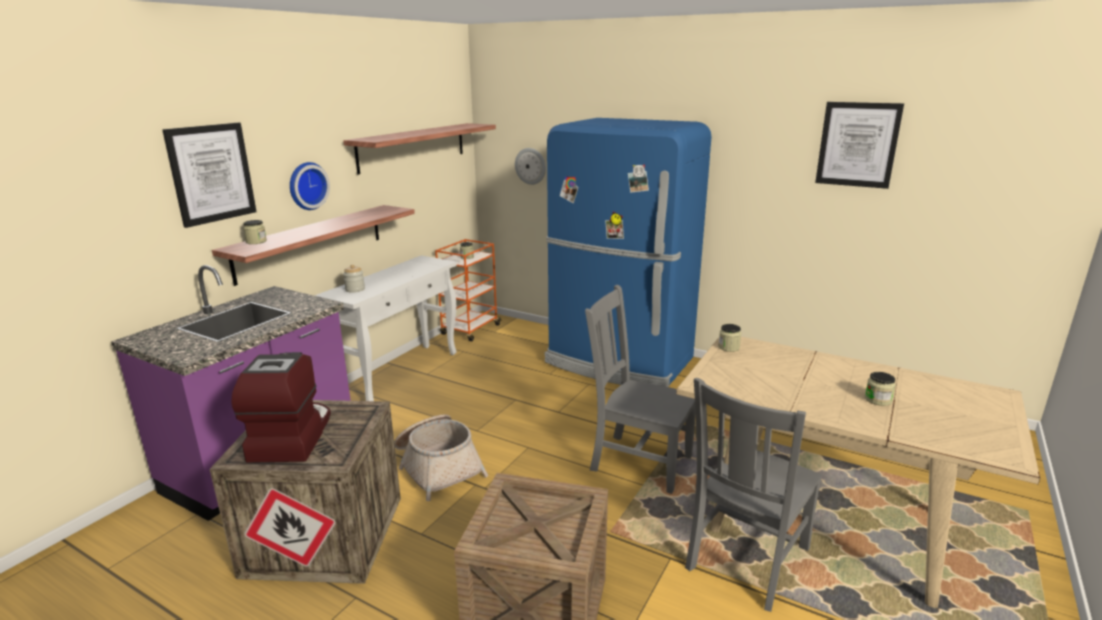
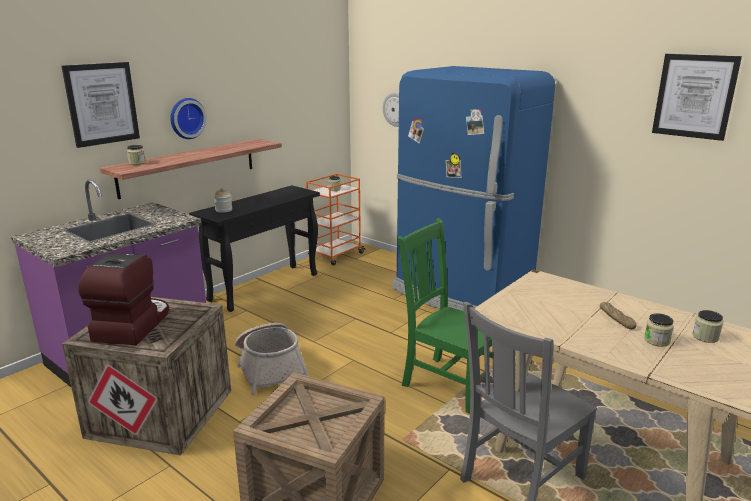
camera: 10 degrees right, 0 degrees up
white console table [315,255,457,401] -> black console table [189,185,320,312]
shelf [343,123,496,175] -> none
grey chair [585,285,696,494] -> green chair [398,218,493,414]
jar [718,324,741,352] -> jar moved to [693,310,723,343]
none -> bread [600,302,636,329]

